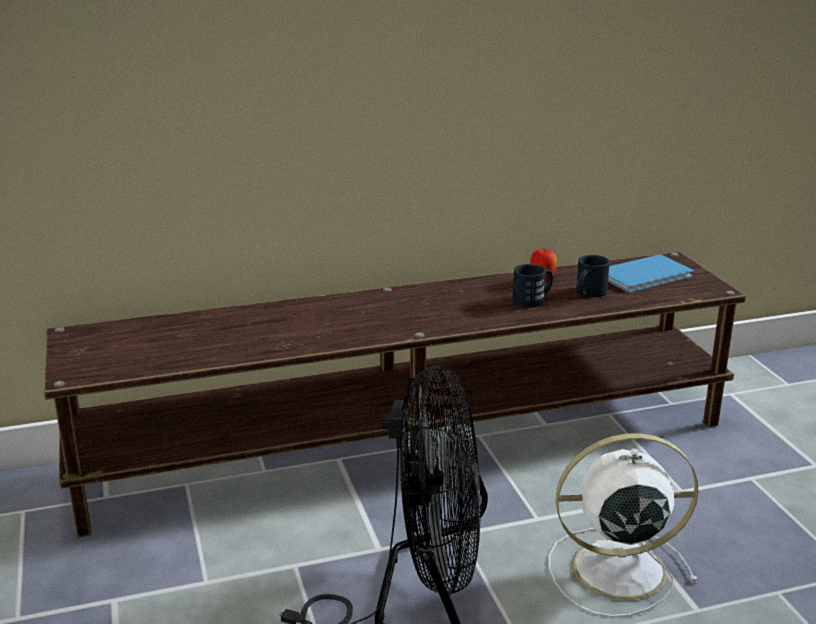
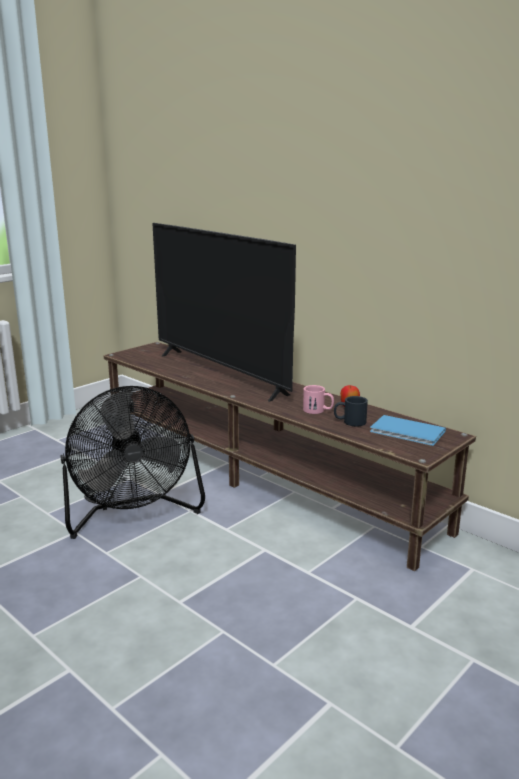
camera: 60 degrees right, 5 degrees down
black mug [513,264,553,307] -> pink mug [303,385,334,414]
white fan [549,433,699,617] -> none
none -> television [152,223,296,402]

